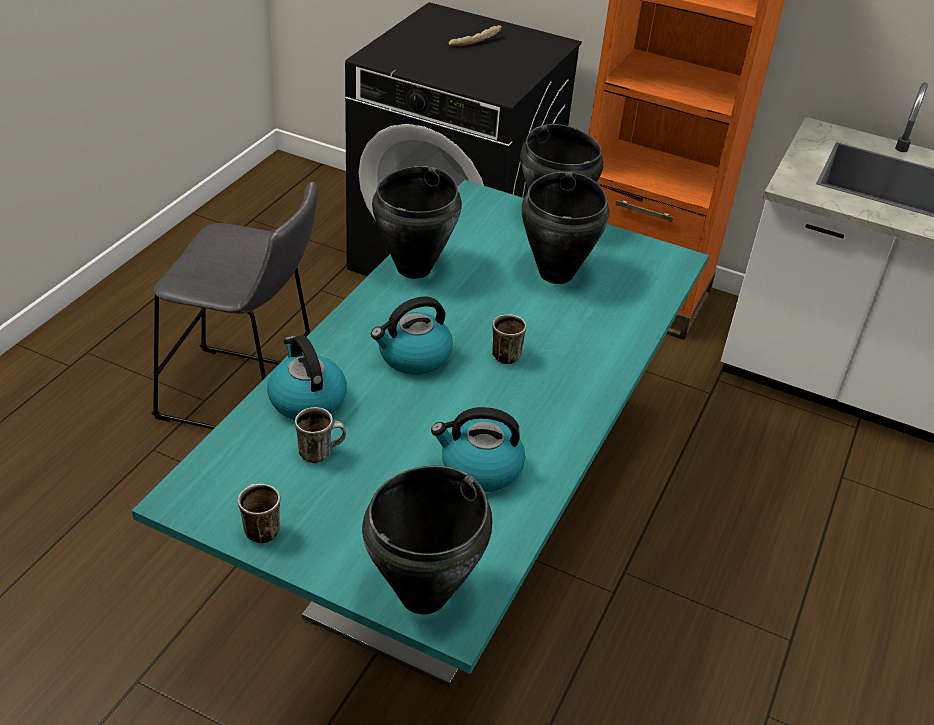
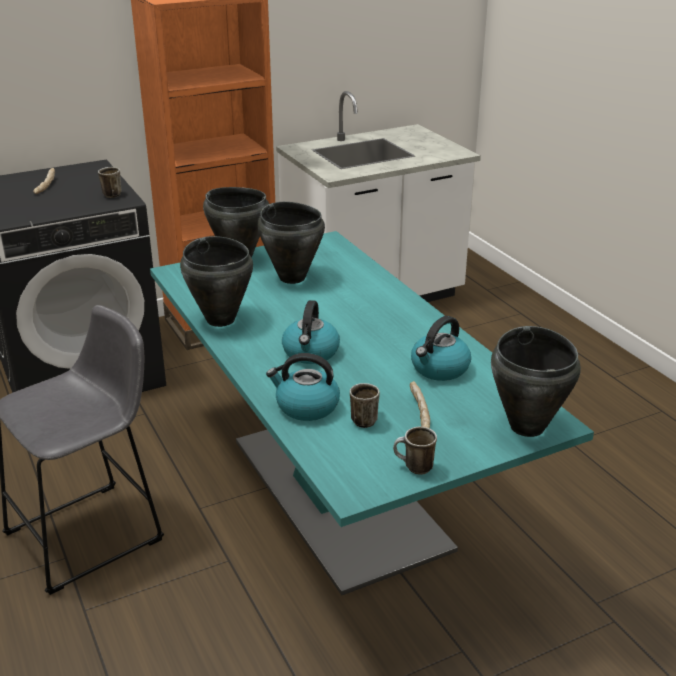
camera: 50 degrees left, 10 degrees down
mug [492,314,526,364] -> mug moved to [98,167,122,198]
none -> bread [410,381,430,428]

